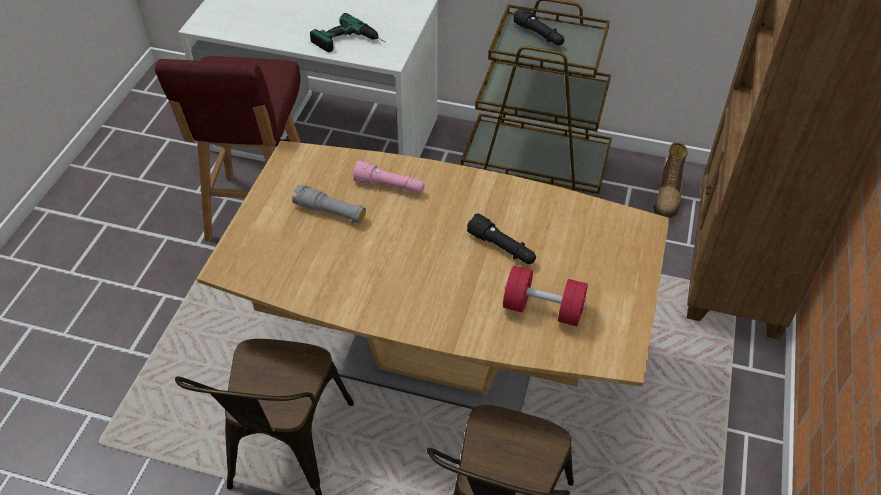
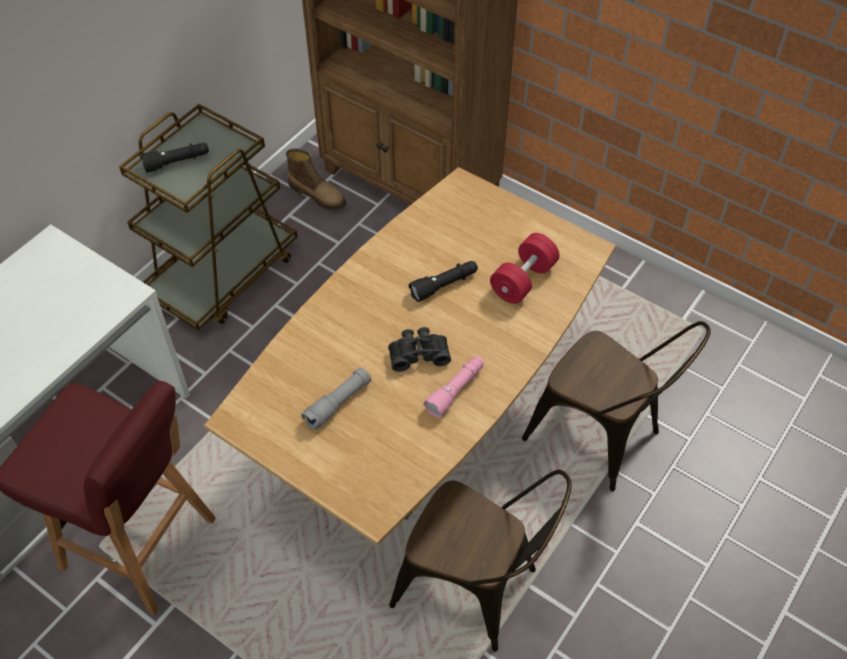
camera: 70 degrees left, 5 degrees up
power drill [310,13,386,52] -> none
pink flashlight [353,161,425,193] -> pink flashlight moved to [423,356,484,418]
none -> black binoculars [388,327,451,372]

